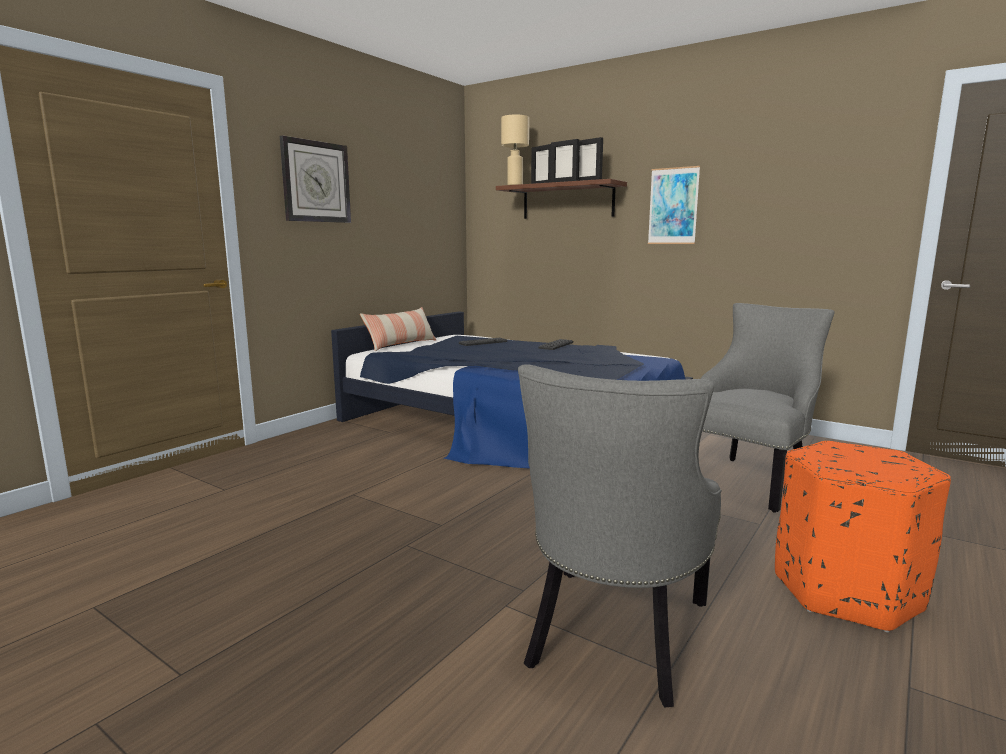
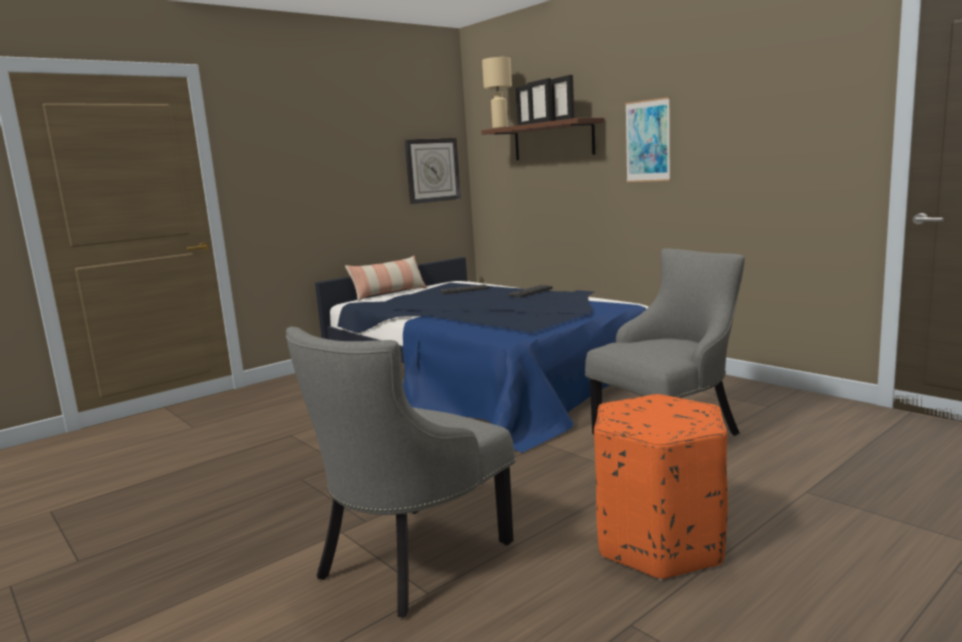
camera: 15 degrees right, 0 degrees up
wall clock [280,136,351,223] -> wall clock moved to [405,138,461,204]

